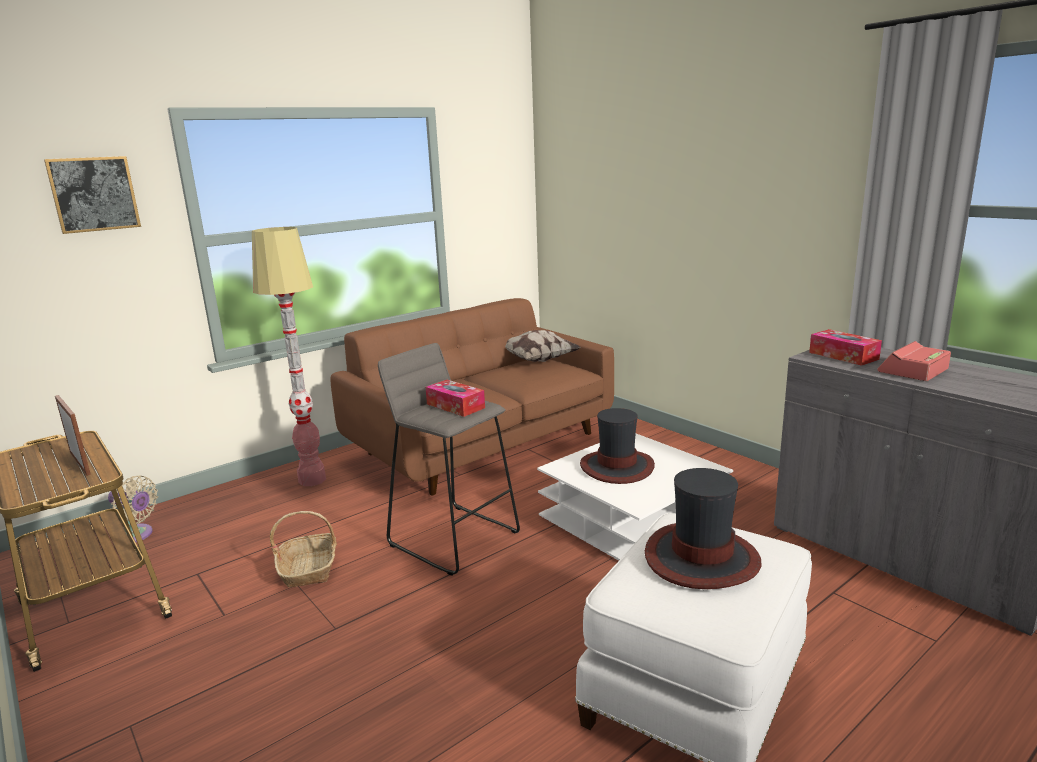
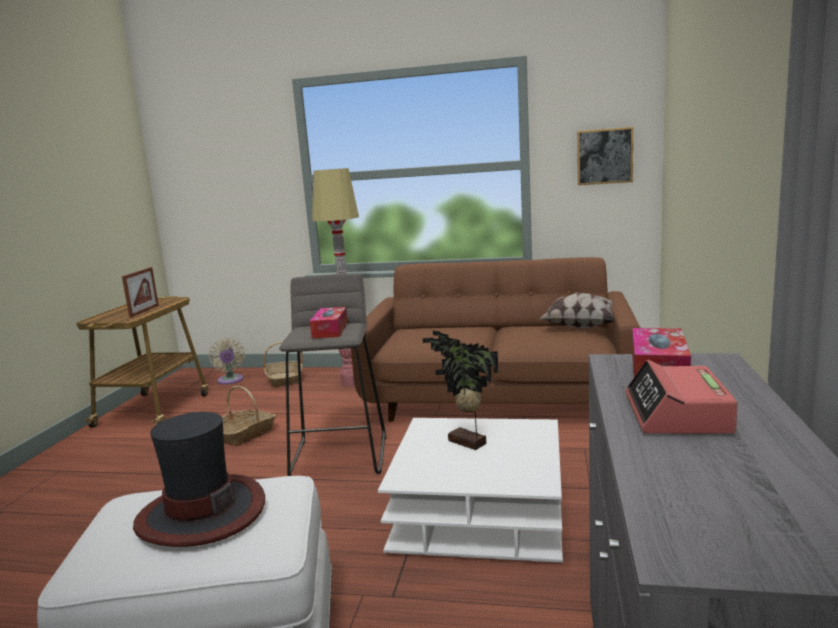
camera: 50 degrees right, 5 degrees down
picture [44,156,141,234] -> picture moved to [577,127,633,185]
hat [580,408,655,484] -> potted plant [423,331,498,450]
alarm clock [877,341,951,381] -> alarm clock turned 90 degrees counterclockwise [625,360,738,434]
none -> basket [263,342,303,387]

